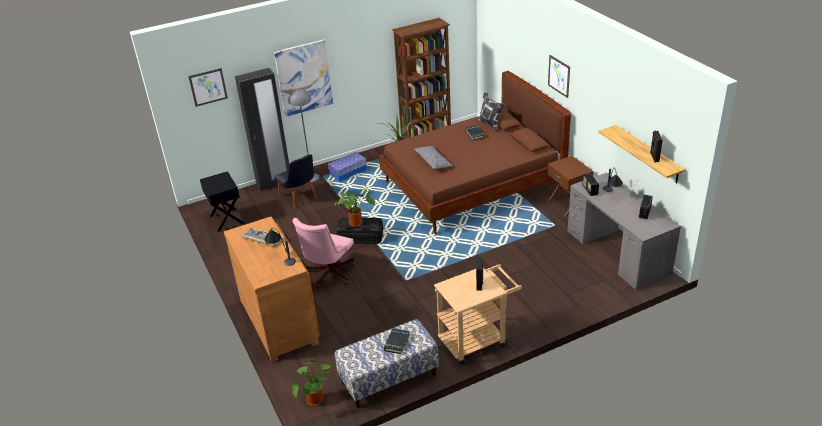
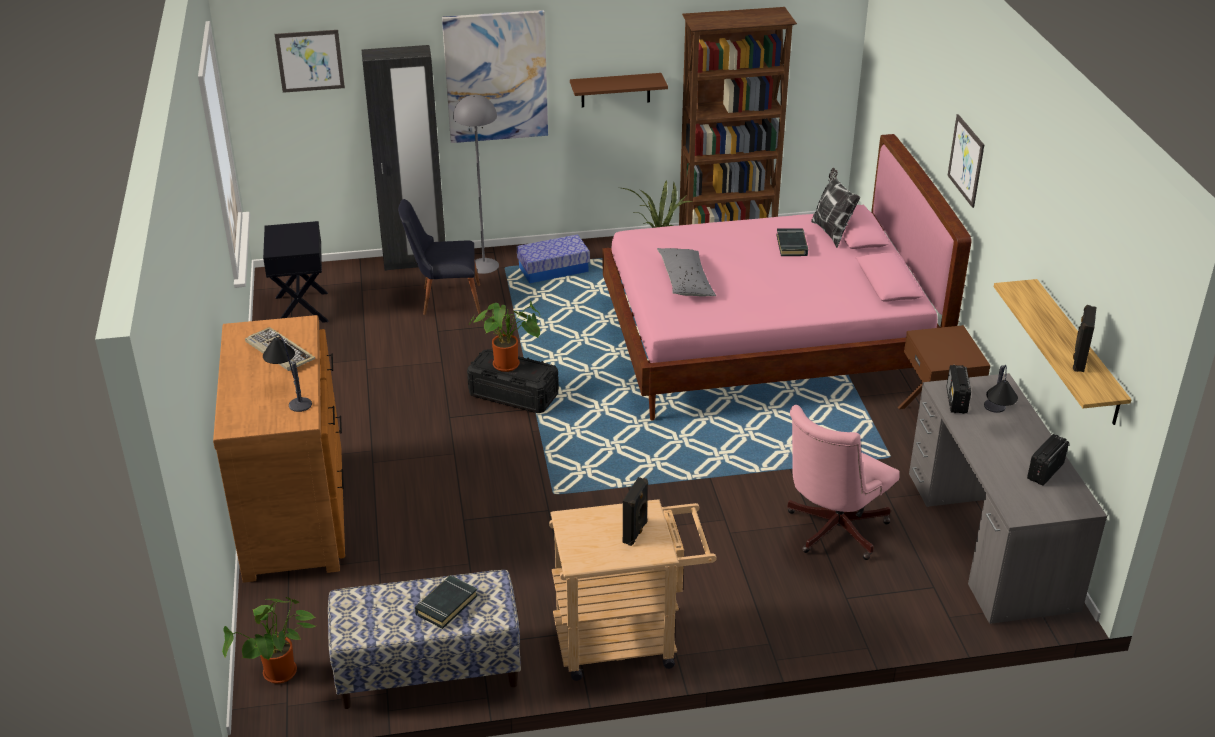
camera: 15 degrees right, 0 degrees up
black chair [274,154,317,208] -> black chair turned 105 degrees clockwise [398,199,481,315]
pink office chair [293,218,355,288] -> pink office chair moved to [787,405,900,560]
brown bed [379,71,571,234] -> pink bed [603,134,971,421]
none -> brown shelf [570,73,668,107]

